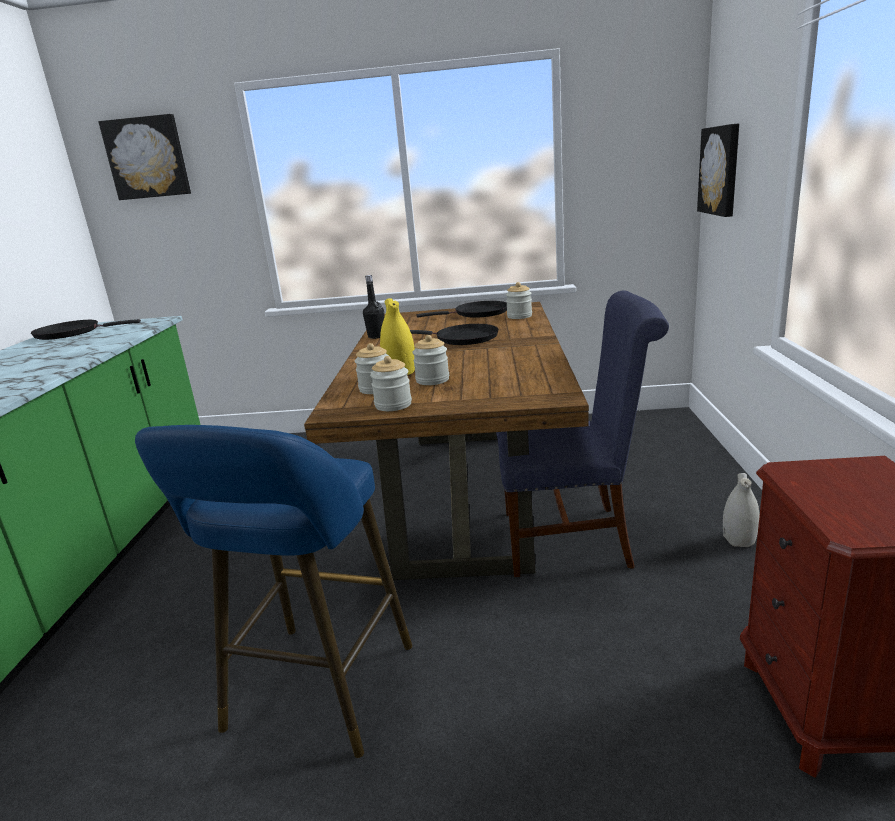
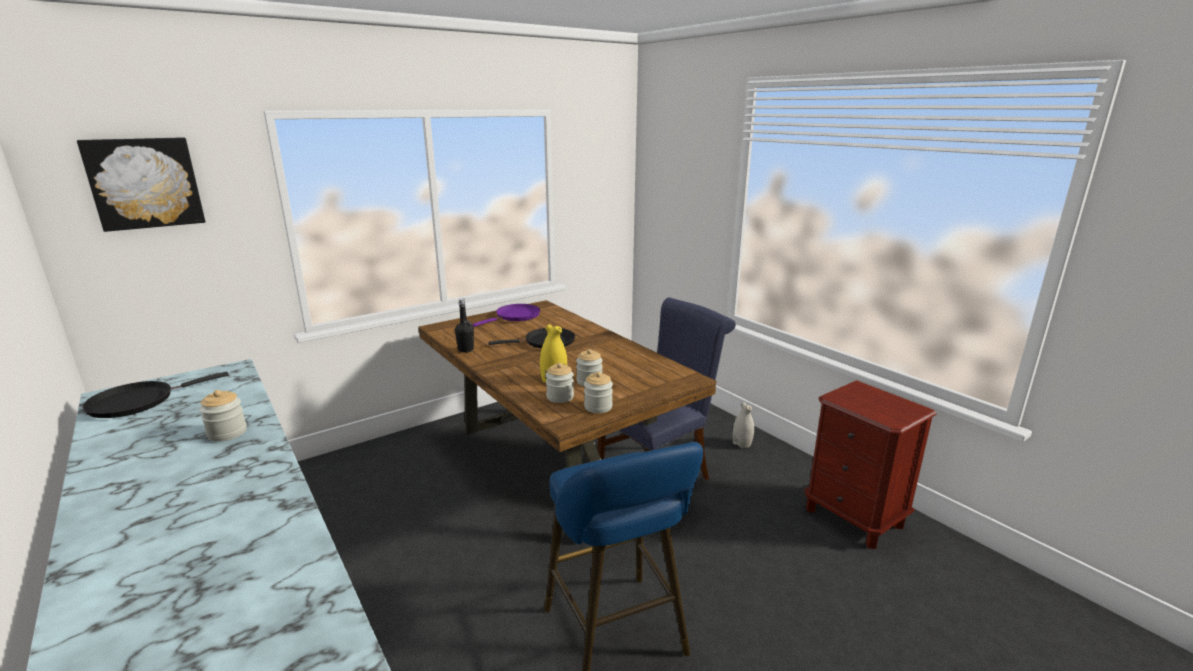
camera: 40 degrees left, 0 degrees up
black frying pan [416,301,507,318] -> purple frying pan [472,304,540,327]
jar [506,282,532,319] -> jar moved to [199,390,247,442]
picture [697,123,739,217] -> none

